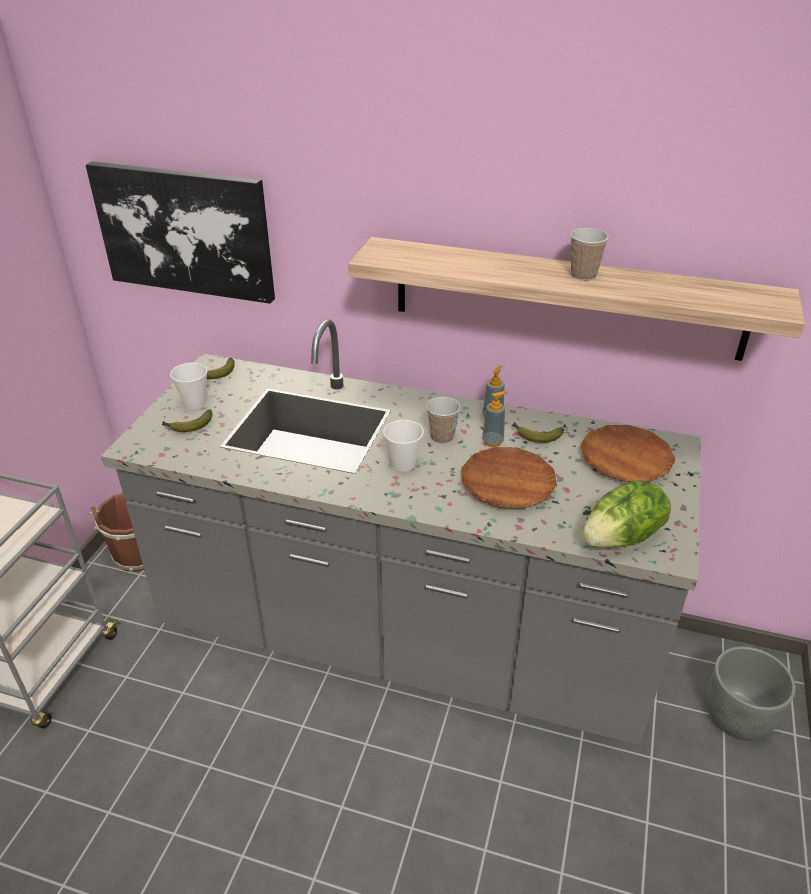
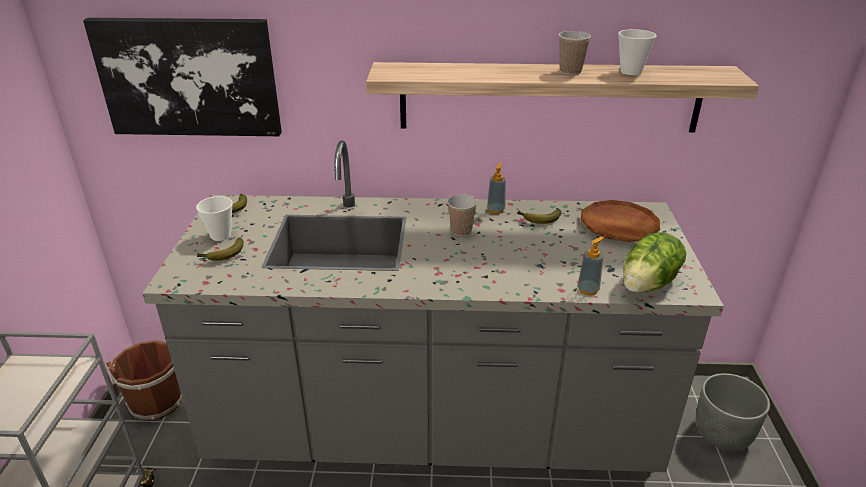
camera: 15 degrees left, 5 degrees down
cup [383,420,424,472] -> cup moved to [618,29,657,75]
brown plate [461,447,557,509] -> none
soap dispenser [482,391,507,447] -> soap dispenser moved to [577,237,604,295]

